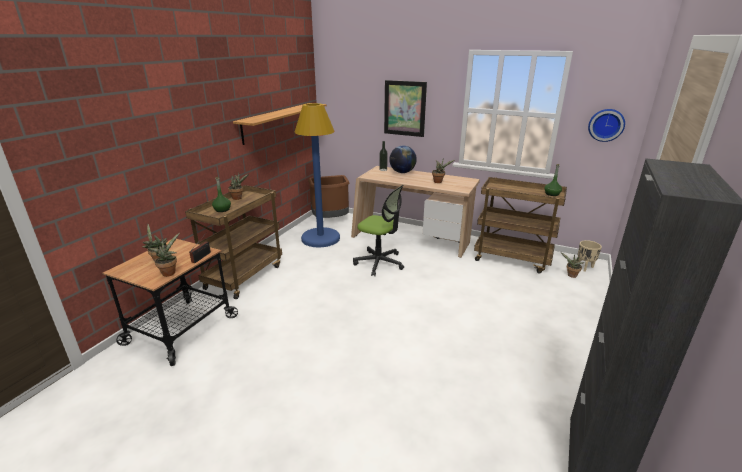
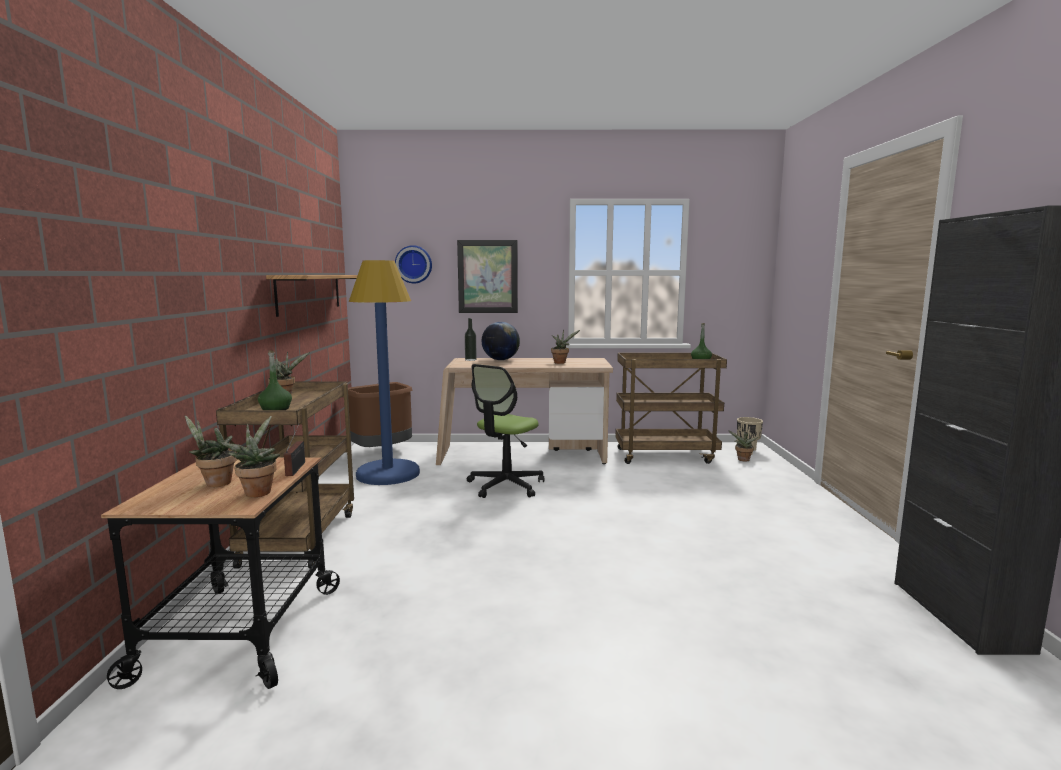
camera: 25 degrees left, 15 degrees down
office chair [353,185,404,276] -> office chair turned 120 degrees clockwise [467,364,544,498]
wall clock [588,109,625,142] -> wall clock moved to [395,245,432,283]

